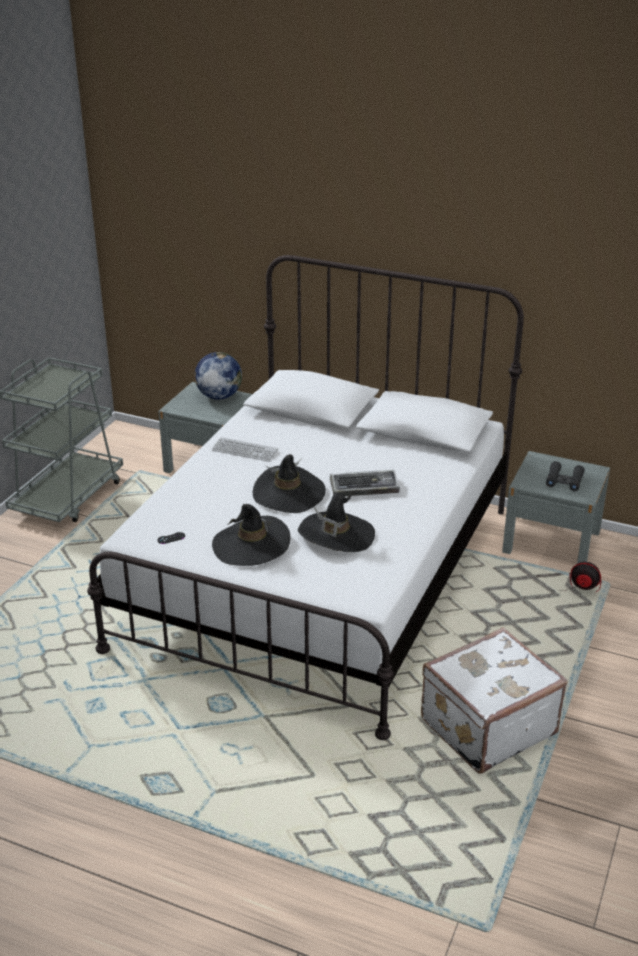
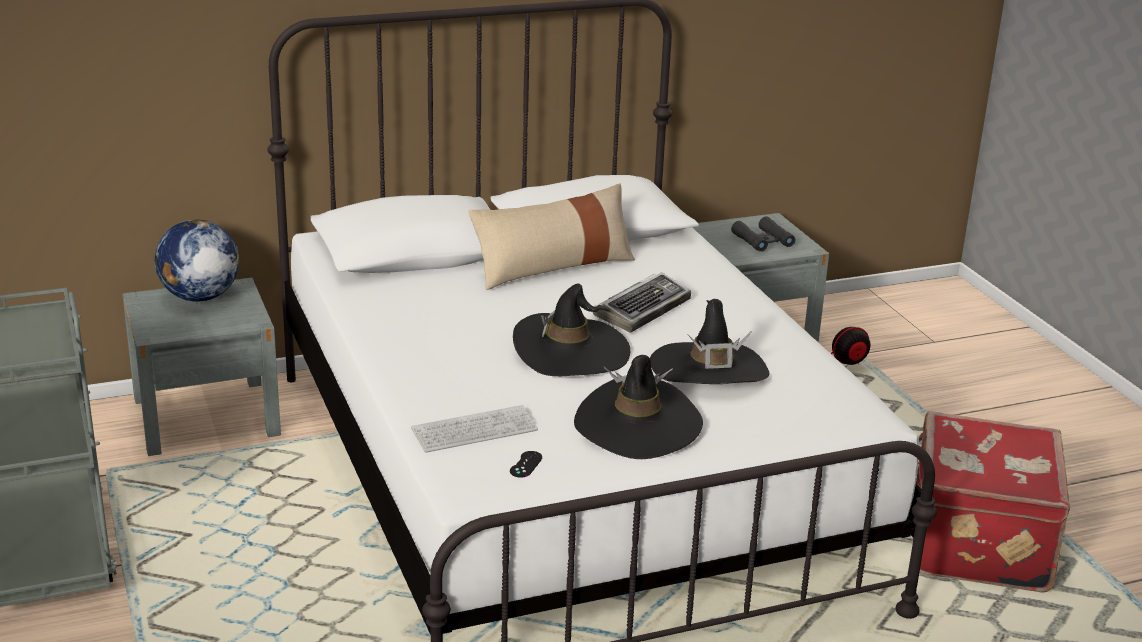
camera: 45 degrees left, 5 degrees down
keyboard [212,437,278,462] -> keyboard moved to [411,405,538,452]
white suitcase [421,627,568,774] -> red suitcase [913,411,1070,593]
none -> beige pillow [469,183,635,290]

